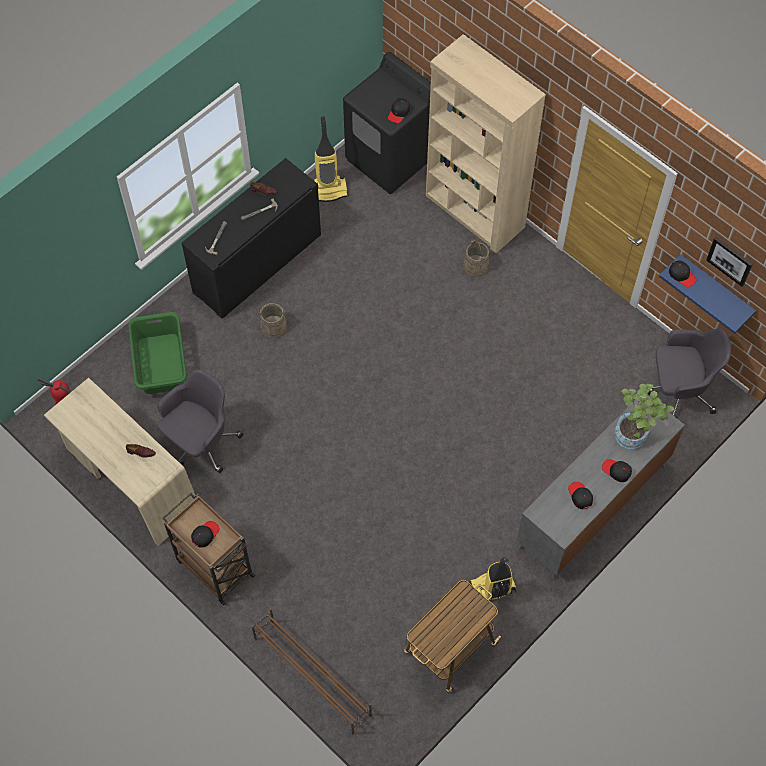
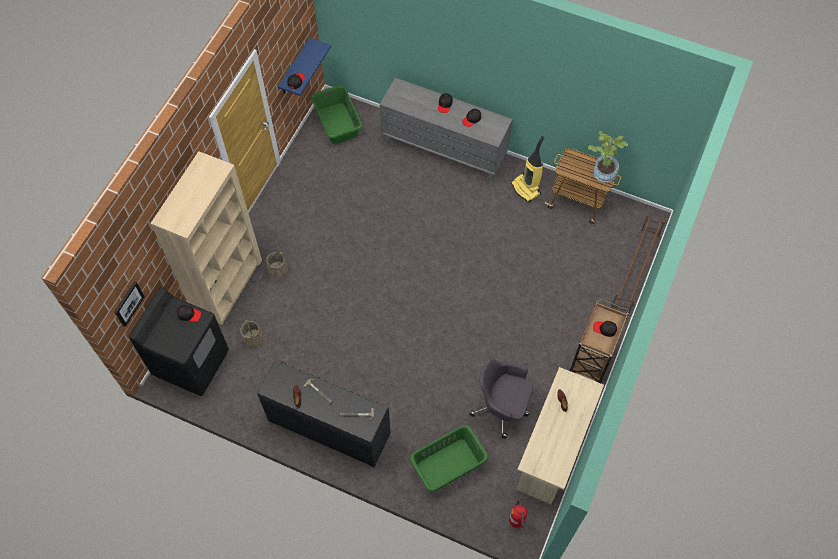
camera: 110 degrees left, 0 degrees up
beige bucket [258,303,287,338] -> beige bucket moved to [240,319,264,348]
vacuum cleaner [314,116,348,202] -> none
potted plant [615,384,674,449] -> potted plant moved to [588,131,628,182]
grey office chair [648,328,731,418] -> green laundry basket [311,85,363,144]
picture [706,237,753,287] -> picture moved to [115,281,145,327]

